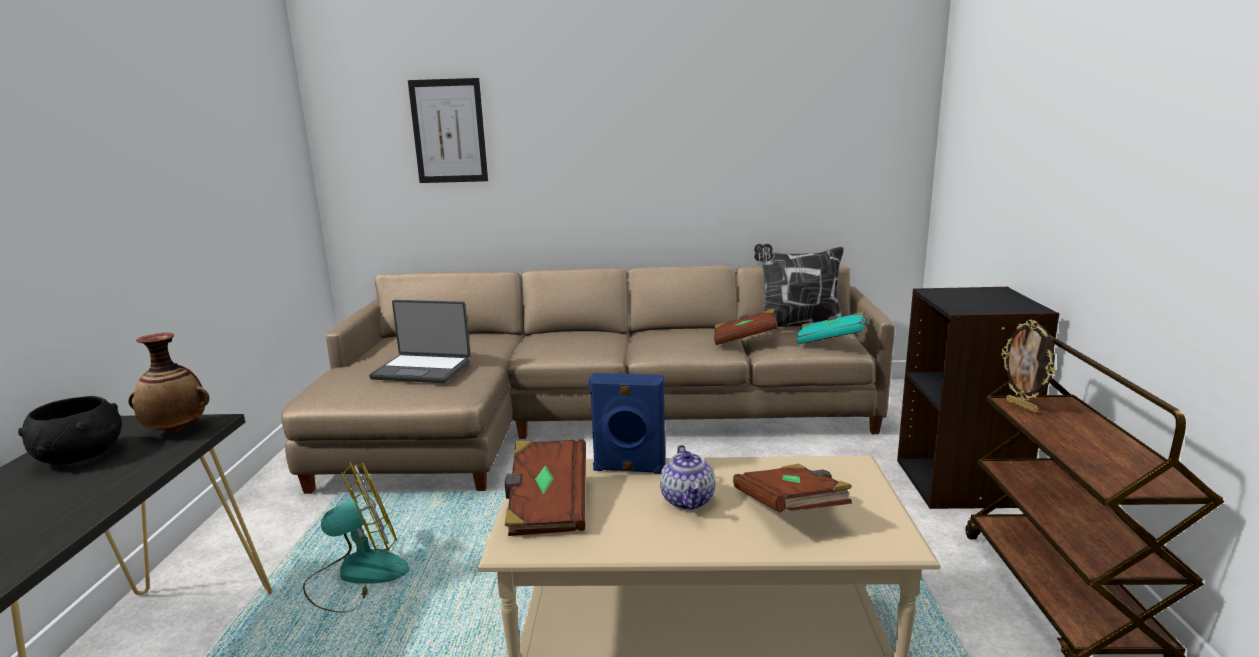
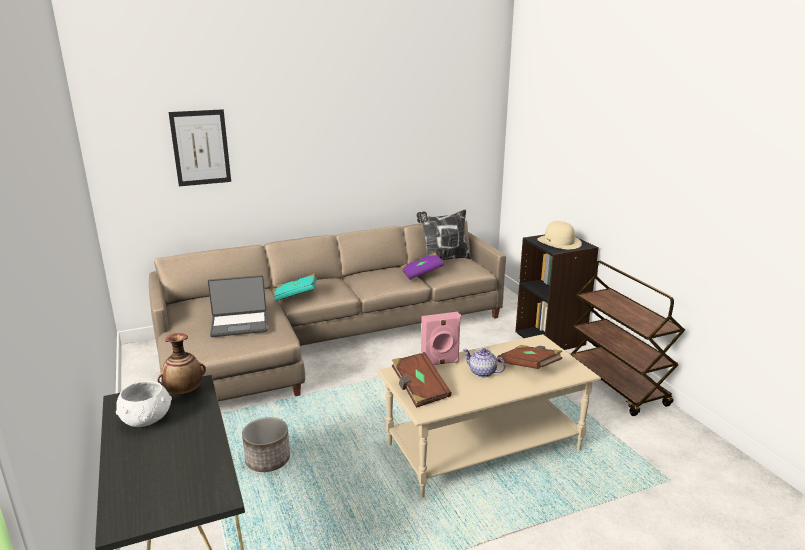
camera: 25 degrees left, 5 degrees up
black bowl [18,396,122,465] -> white bowl [116,381,172,427]
fan [303,463,409,612] -> planter [242,417,290,472]
blue speaker [589,373,665,474] -> pink speaker [421,312,461,365]
teapot [660,445,715,510] -> teapot turned 150 degrees clockwise [463,348,506,377]
brown book [714,309,777,345] -> purple book [401,253,444,280]
turquoise book [796,311,866,344] -> turquoise book moved to [274,274,317,301]
picture frame [1002,320,1055,412] -> none
none -> beige hat [537,221,582,249]

